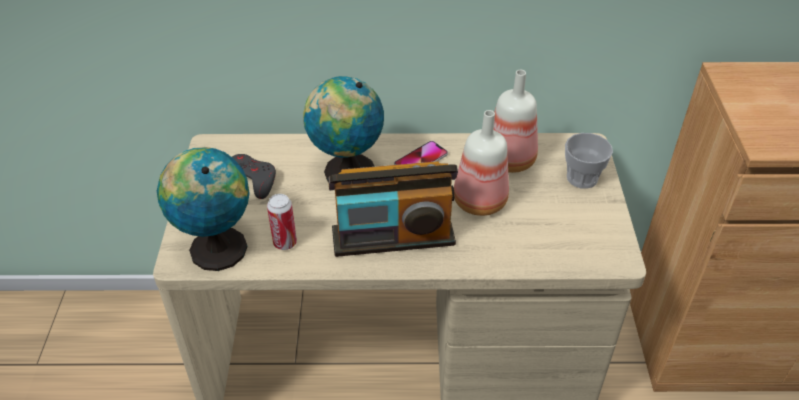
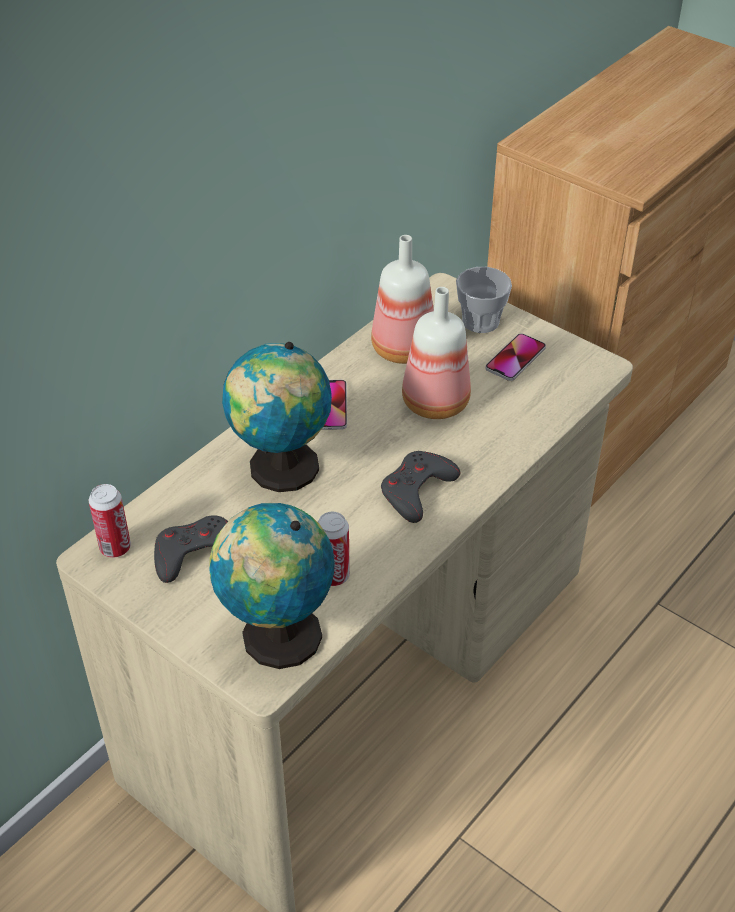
camera: 50 degrees left, 0 degrees up
radio [328,161,458,257] -> grey game controller [381,451,460,523]
none -> can [89,484,131,558]
none -> phone [486,333,546,381]

